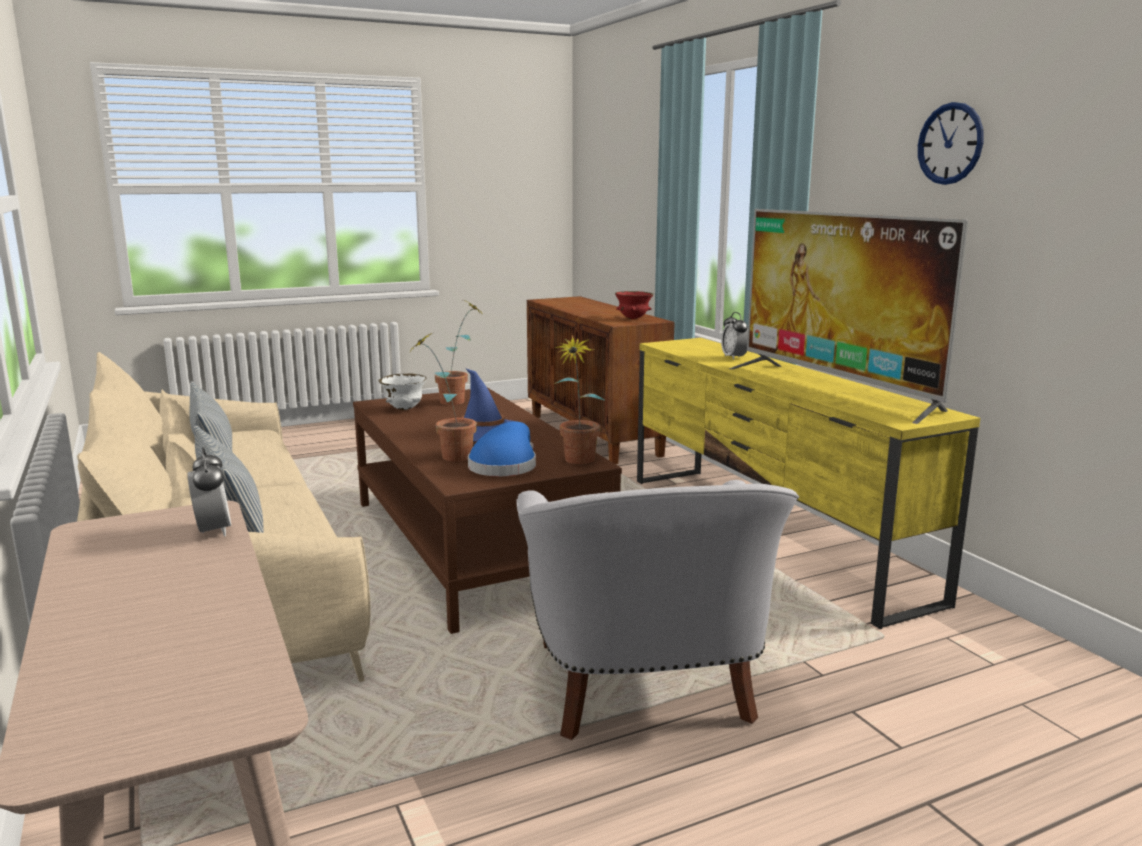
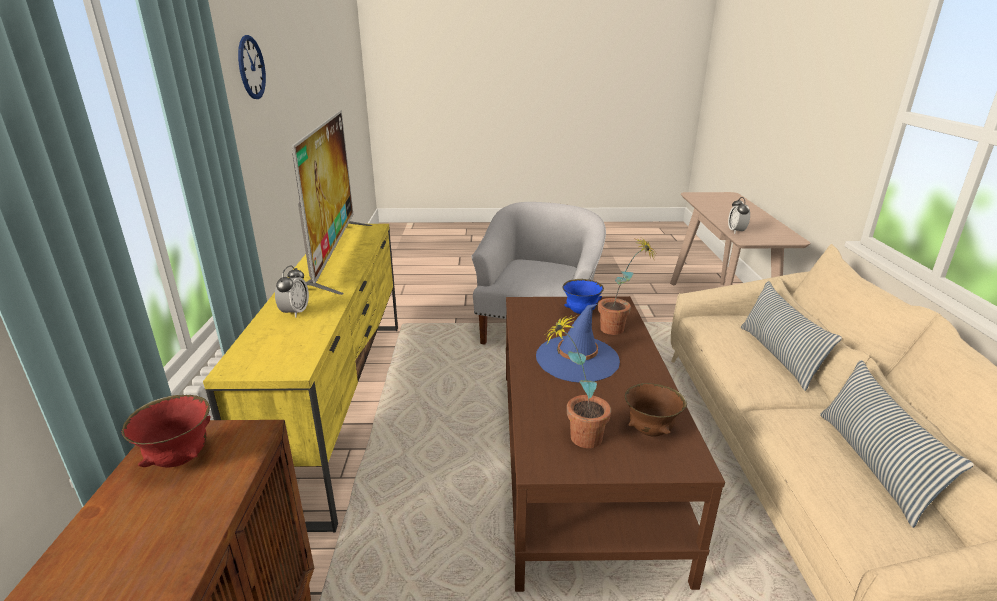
camera: 155 degrees left, 10 degrees up
white bowl [379,373,427,410] -> brown bowl [625,383,687,437]
blue hat [468,421,536,476] -> blue bowl [562,279,604,314]
potted plant [554,335,605,464] -> none

